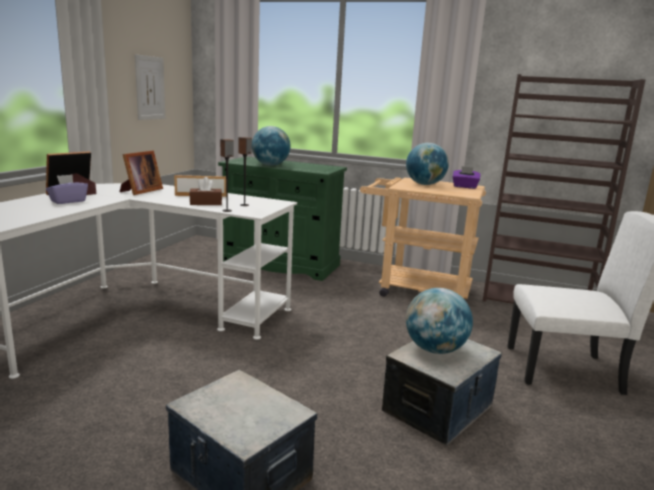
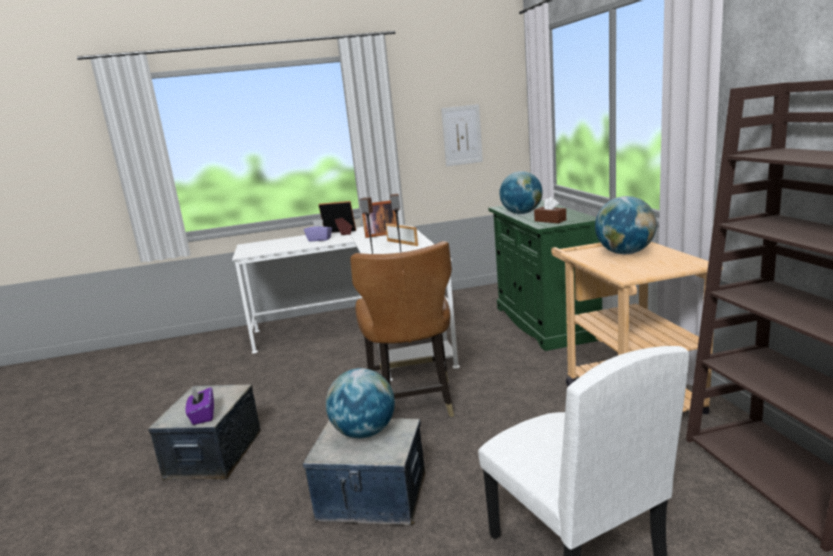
camera: 60 degrees right, 0 degrees up
brown tissue box [189,177,222,205] -> brown tissue box moved to [534,197,566,223]
purple tissue box [453,166,481,189] -> purple tissue box moved to [185,387,214,425]
none -> brown chair [350,241,454,417]

